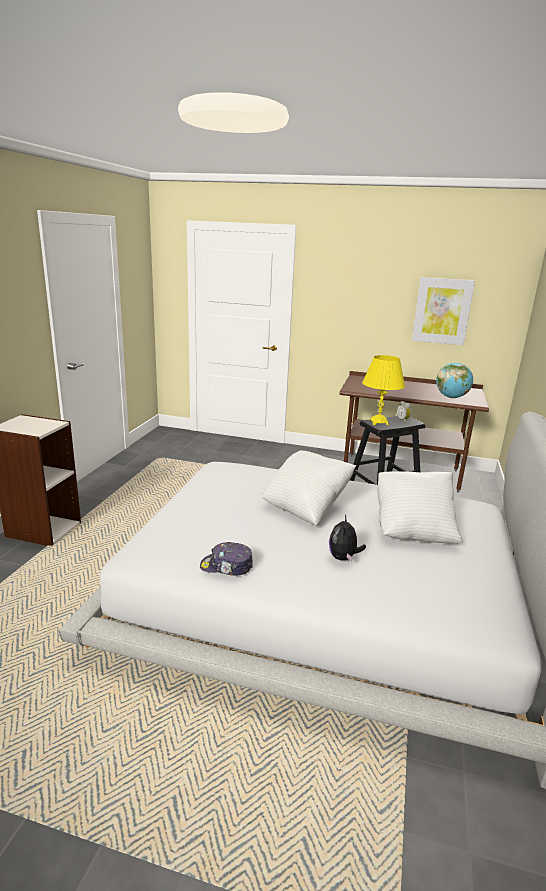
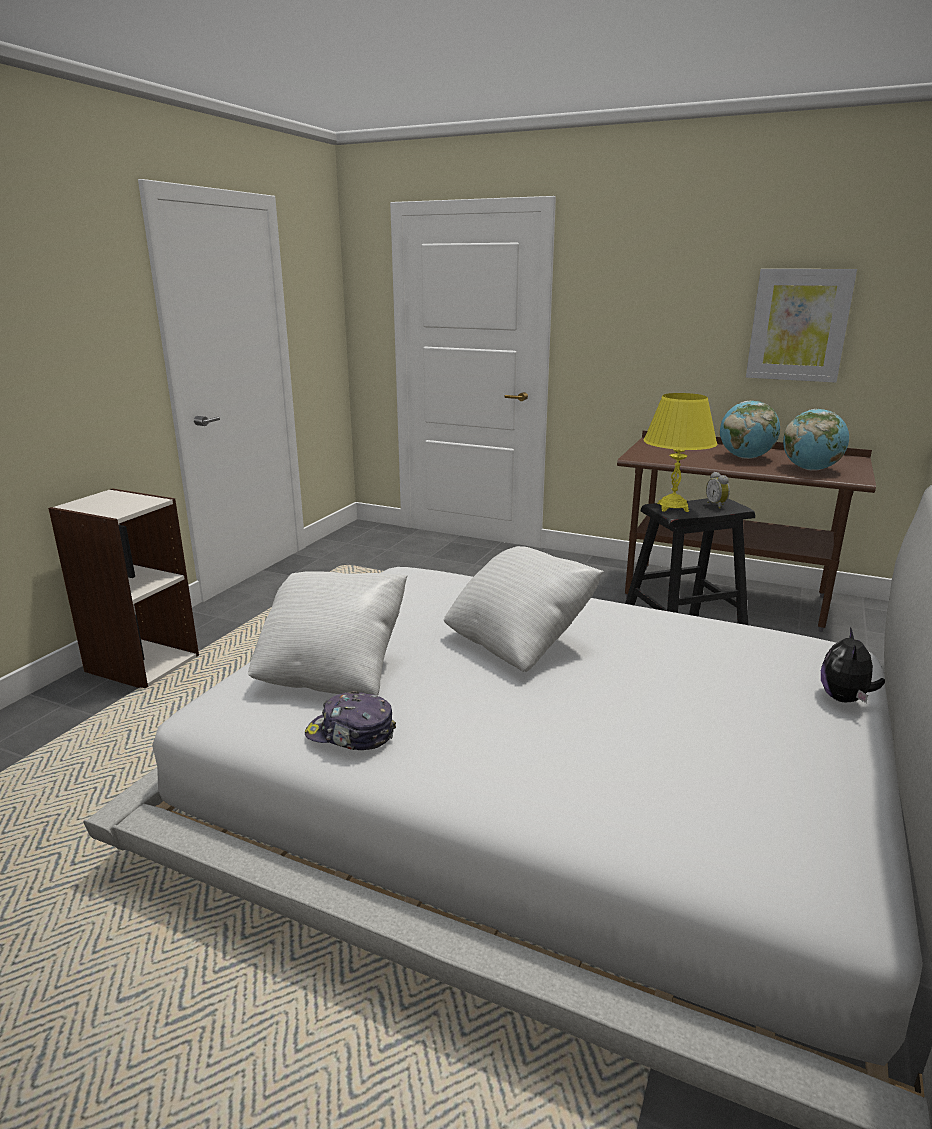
camera: 10 degrees right, 0 degrees up
plush toy [329,515,366,561] -> plush toy moved to [821,627,885,703]
white pillow [378,471,463,544] -> white pillow moved to [248,571,408,696]
none -> globe [720,401,780,459]

